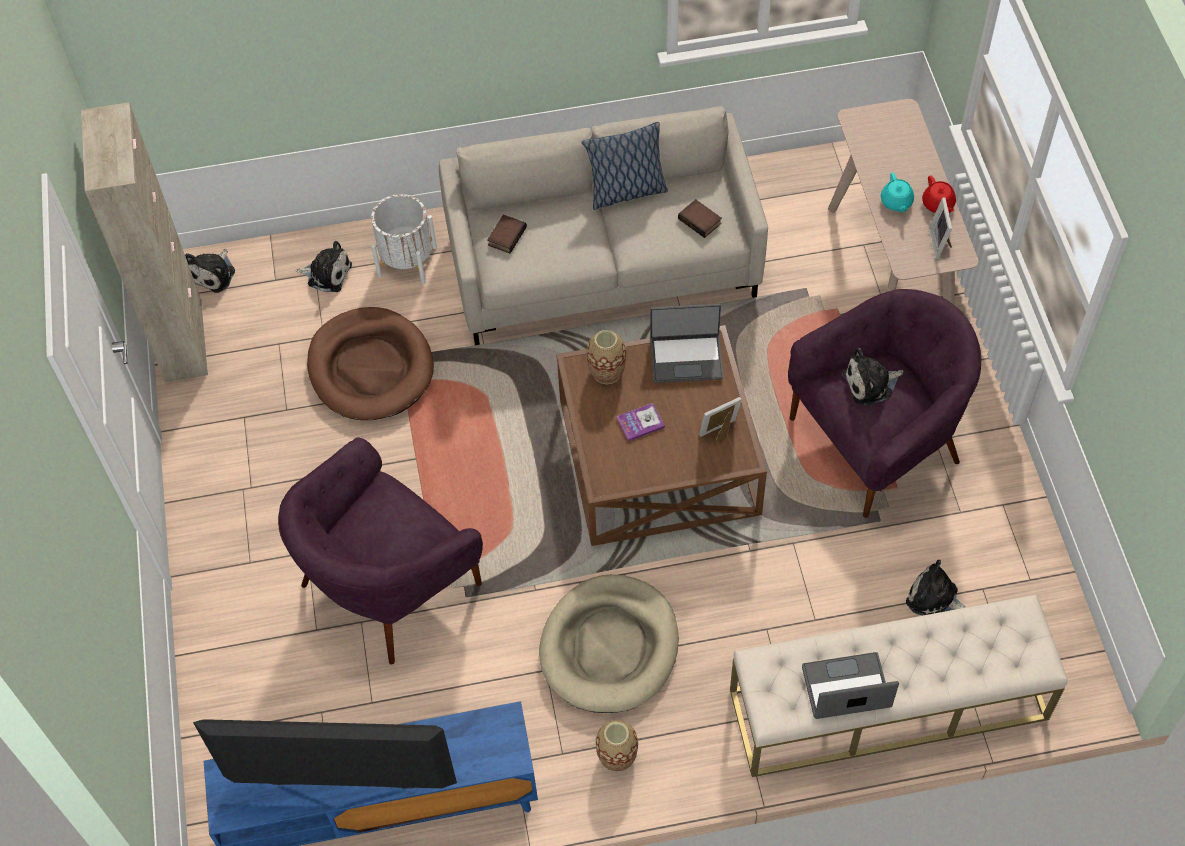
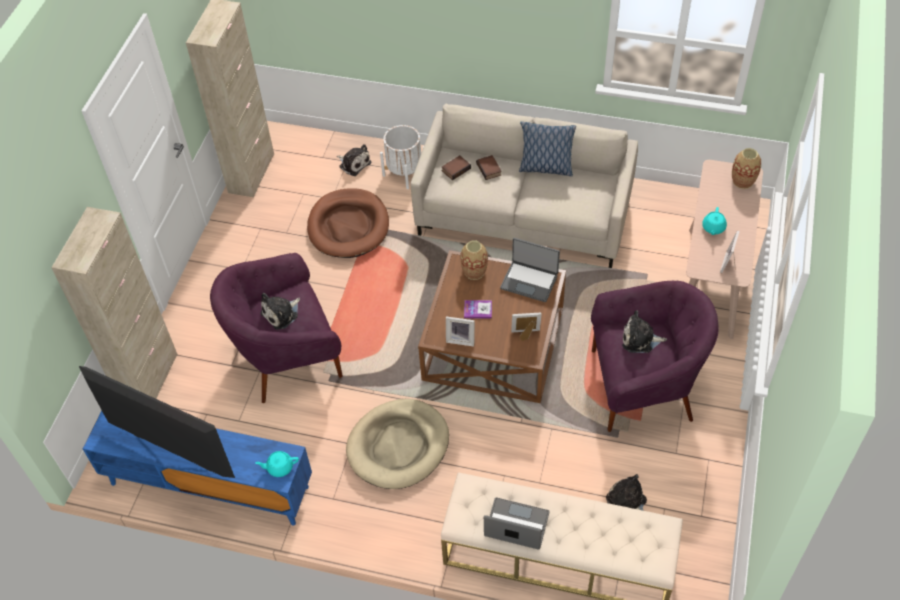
camera: 25 degrees right, 5 degrees down
plush toy [185,249,235,293] -> plush toy moved to [261,293,300,330]
vase [596,720,638,772] -> vase moved to [732,148,761,189]
book [678,199,722,238] -> book moved to [476,155,502,180]
red teapot [922,175,956,213] -> none
none -> beige cabinet [51,207,178,399]
none -> turquoise teapot [255,451,299,477]
none -> picture frame [446,316,475,347]

